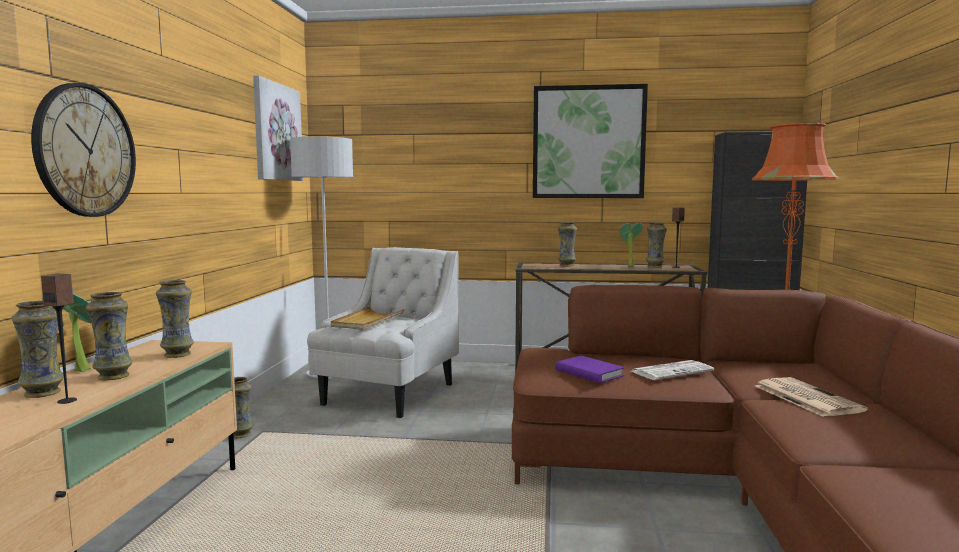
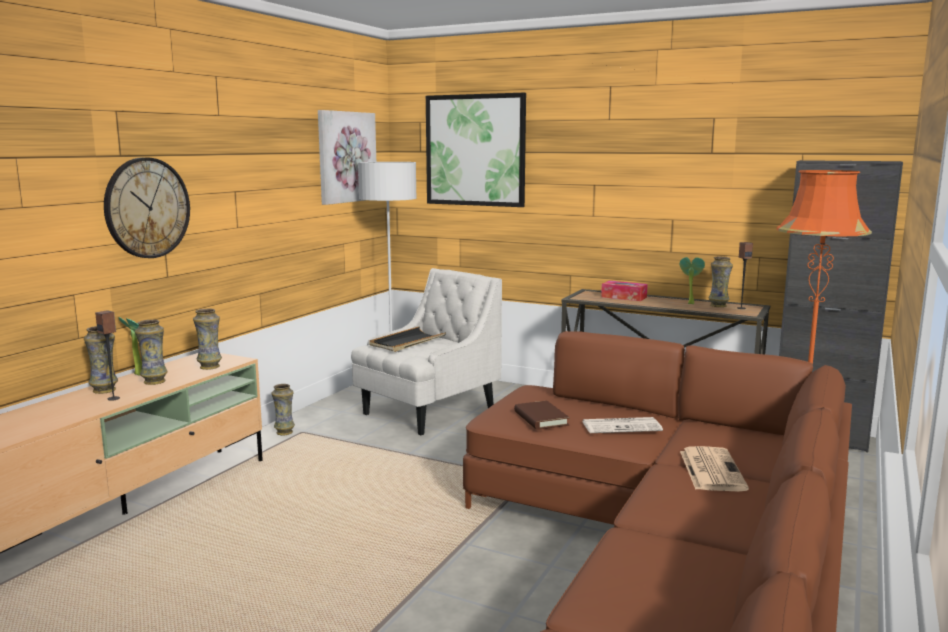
camera: 20 degrees right, 5 degrees up
beige tray [331,307,405,330] -> black tray [370,327,446,352]
picture [533,84,648,198] -> picture moved to [426,93,526,207]
purple book [555,356,625,383] -> brown book [514,401,570,430]
vase [558,222,577,266] -> tissue box [601,281,648,301]

